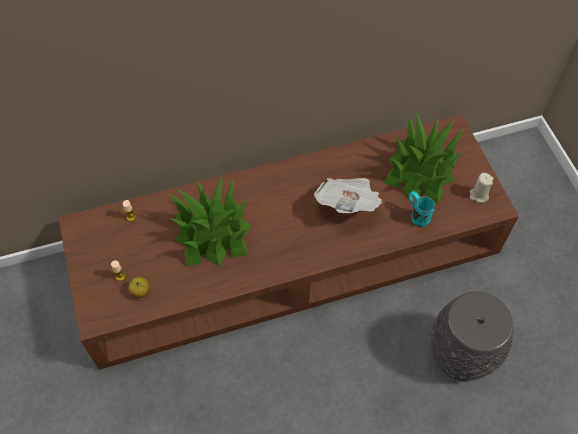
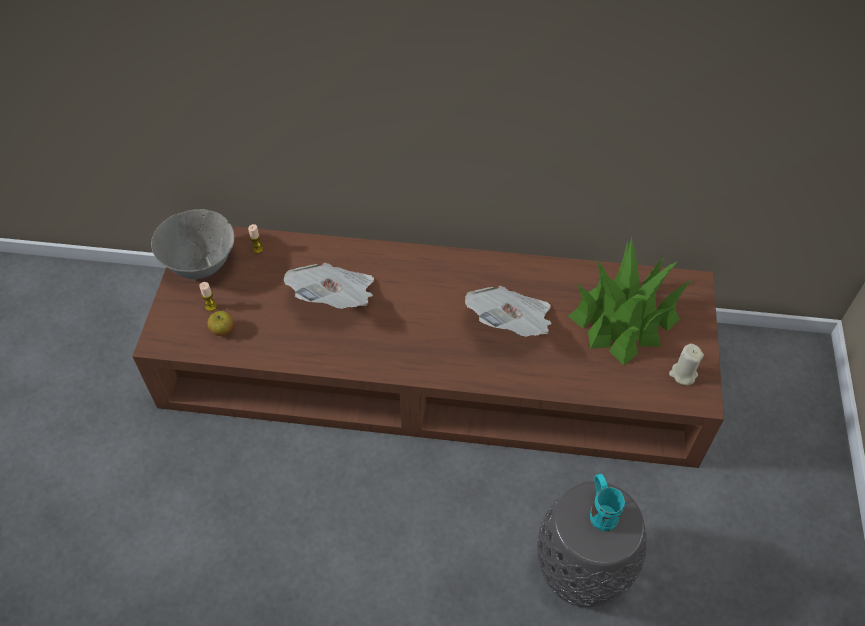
camera: 25 degrees right, 5 degrees down
potted plant [169,176,252,266] -> newspaper [284,263,374,309]
turquoise mug [408,191,435,227] -> turquoise mug moved to [590,474,625,531]
none -> grey bowl [151,209,234,279]

